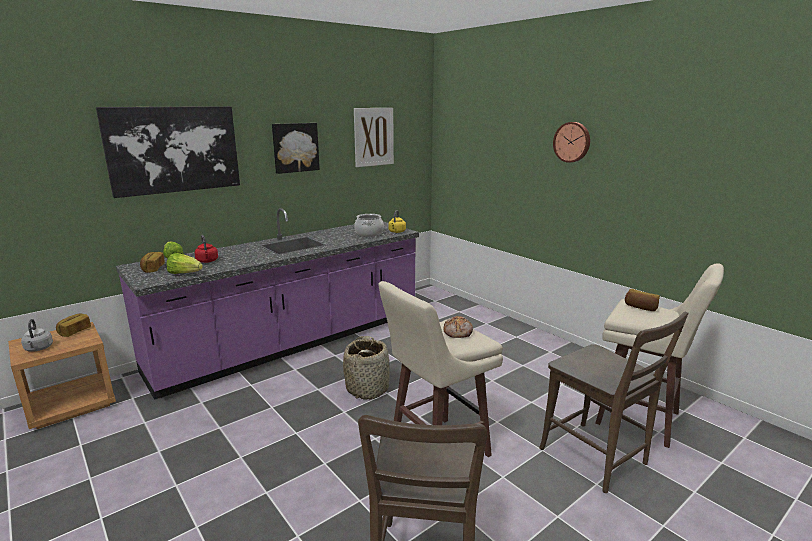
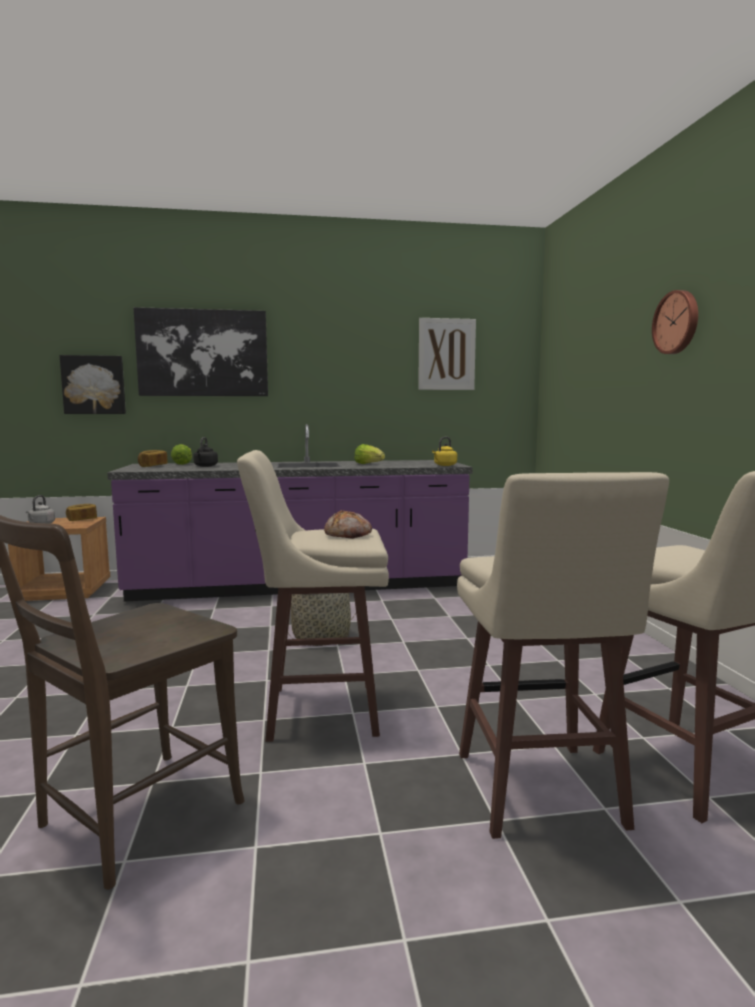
camera: 30 degrees right, 10 degrees down
lettuce [166,253,203,274] -> lettuce moved to [354,444,385,464]
red kettle [195,235,218,263] -> black kettle [193,437,218,467]
picture [272,123,320,174] -> picture moved to [60,355,126,414]
cooking pot [354,214,384,237] -> none
brown chair [539,312,688,493] -> beige stool [457,472,669,839]
bread [625,289,660,311] -> none

